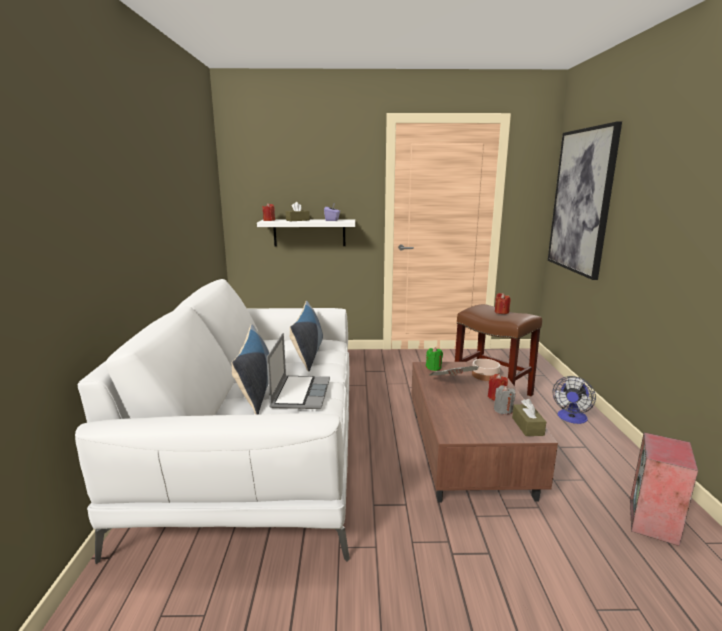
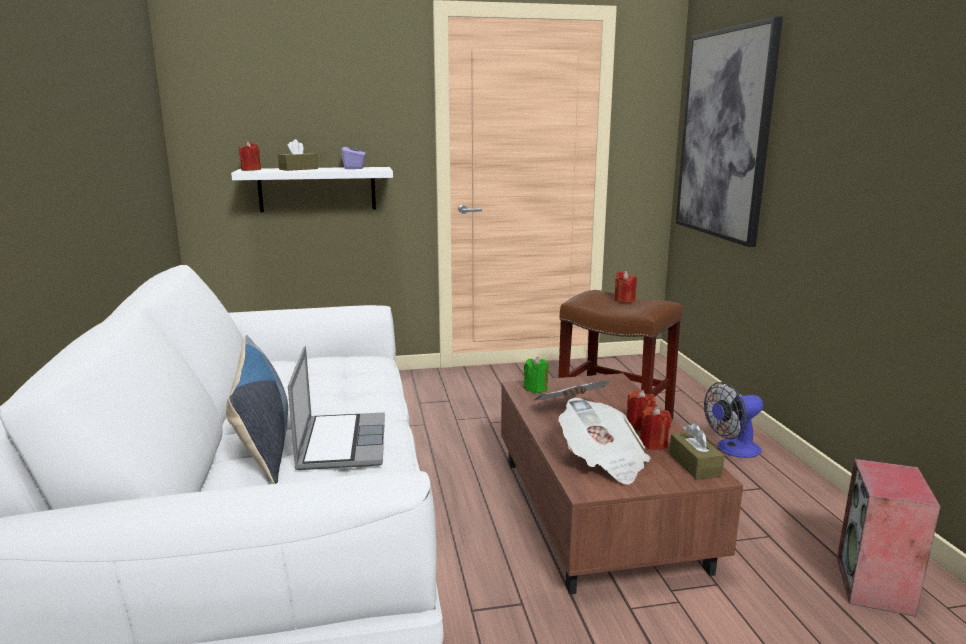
camera: 10 degrees left, 0 degrees up
pillow [290,301,323,372] -> none
bowl [472,359,500,381] -> none
grey candle [494,385,516,414] -> red candle [639,406,672,450]
fan [552,376,596,424] -> fan turned 45 degrees clockwise [704,382,763,458]
none -> newspaper [559,398,651,485]

